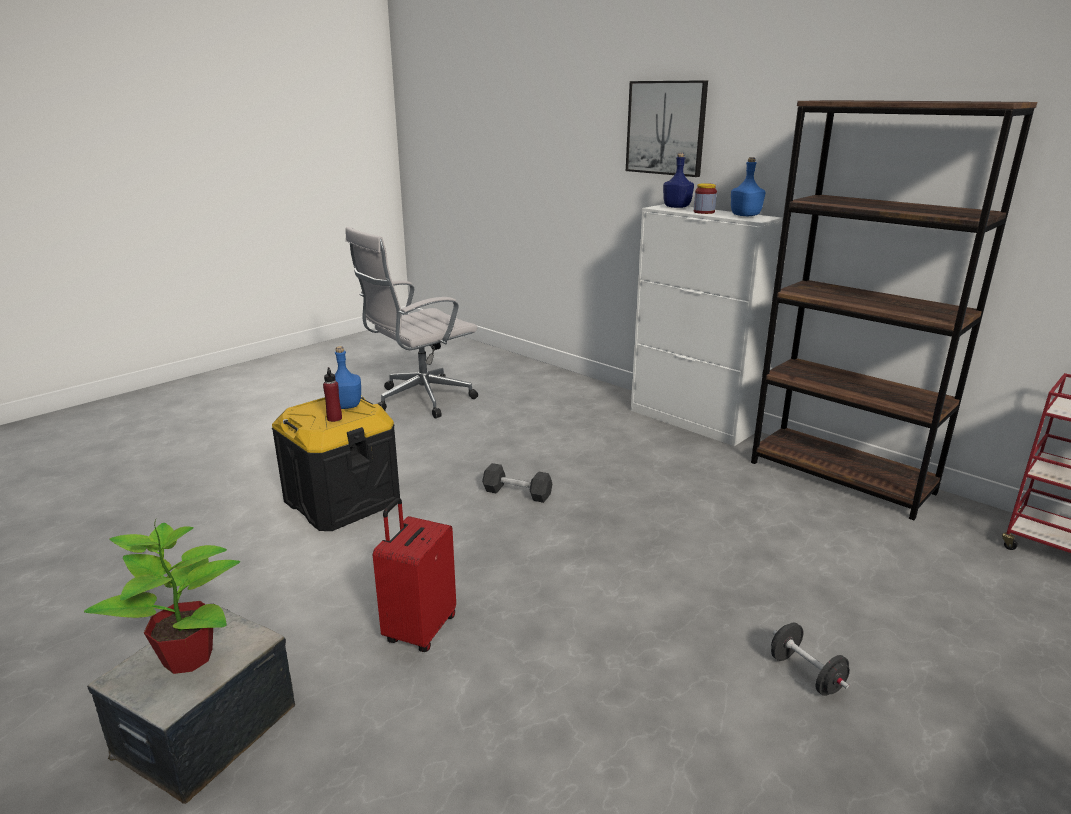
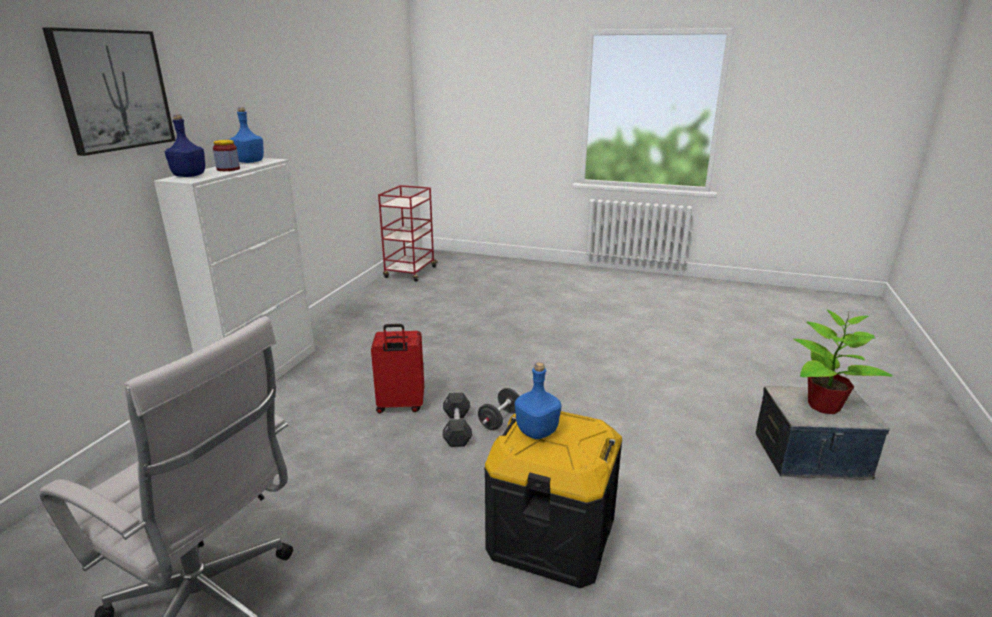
camera: 115 degrees left, 0 degrees up
red bottle [323,367,342,422] -> none
red suitcase [373,498,456,652] -> red suitcase moved to [371,324,424,413]
brown bookcase [751,100,1037,520] -> none
black dumbbell [771,622,850,696] -> black dumbbell moved to [478,388,519,430]

